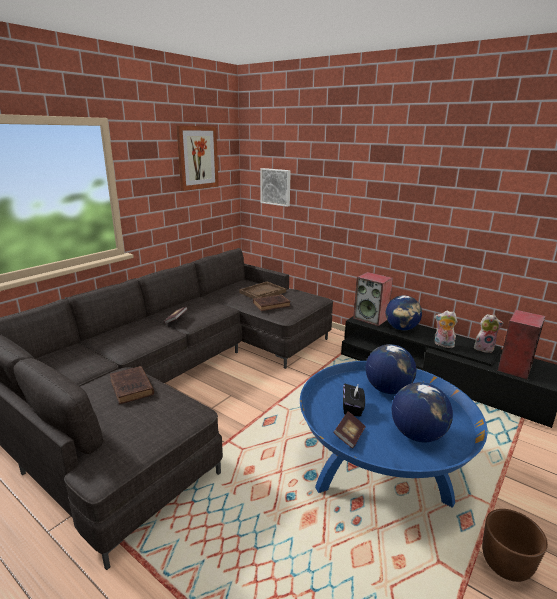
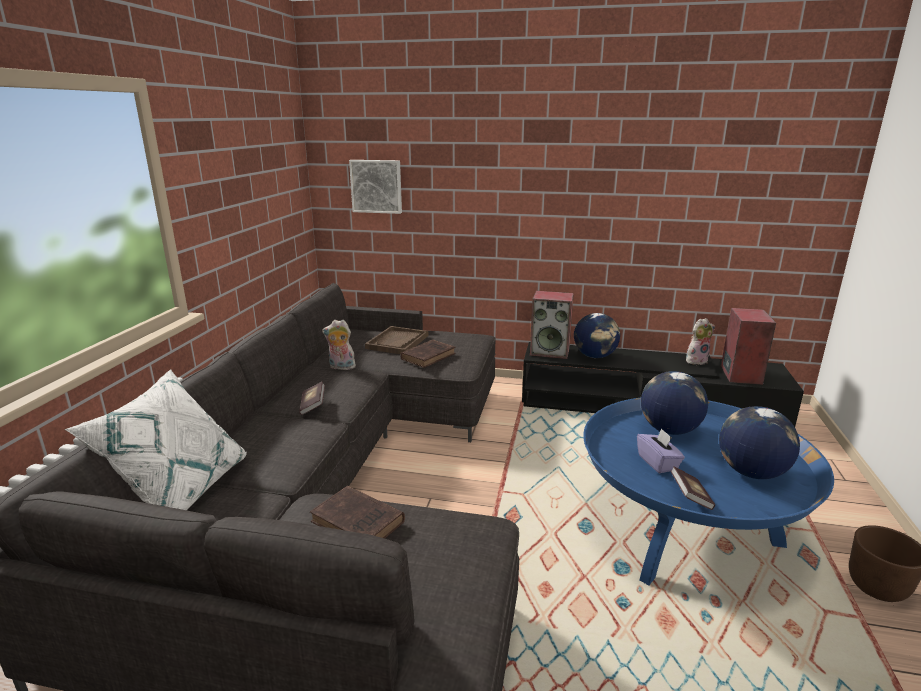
camera: 25 degrees left, 0 degrees up
picture [176,126,219,191] -> none
black tissue box [343,383,365,416] -> purple tissue box [637,428,685,473]
plush toy [435,310,458,348] -> plush toy moved to [322,320,357,370]
none -> white pillow [64,369,247,510]

